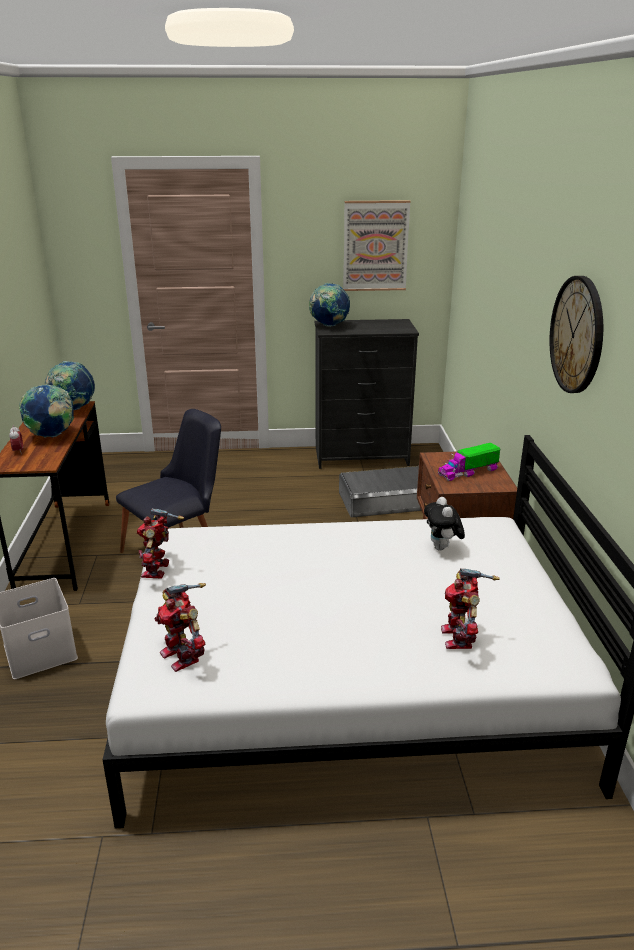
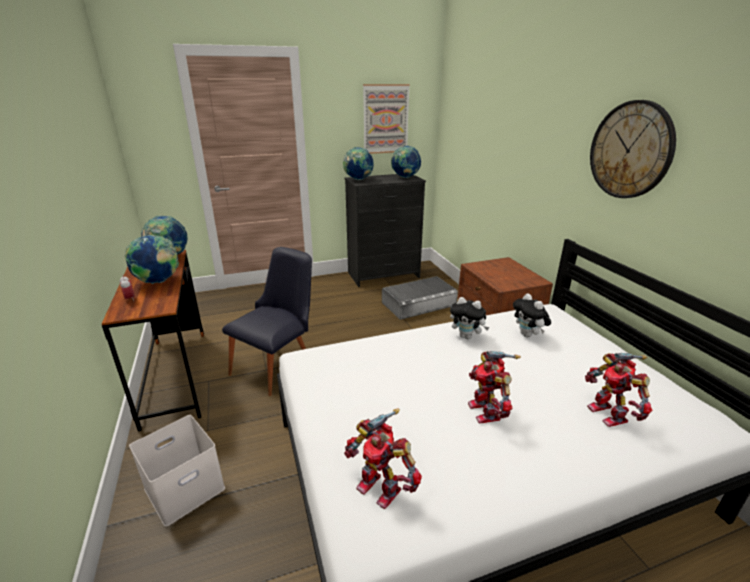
camera: 15 degrees left, 0 degrees up
toy robot [137,508,184,579] -> toy robot moved to [468,351,521,423]
toy truck [438,443,500,481] -> none
none -> globe [391,145,421,178]
none -> plush toy [450,297,489,339]

